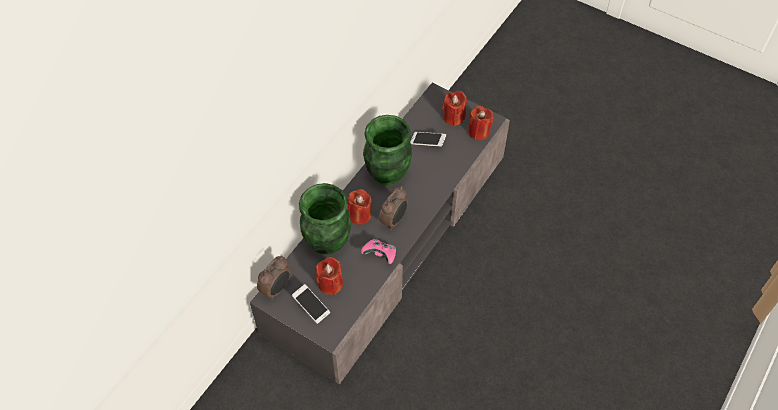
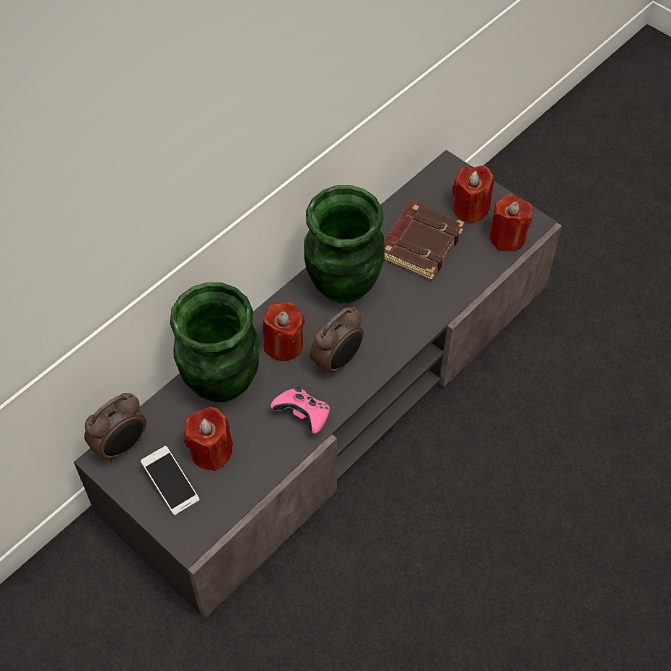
camera: 10 degrees right, 0 degrees up
phone [410,132,446,147] -> brown book [384,202,464,280]

